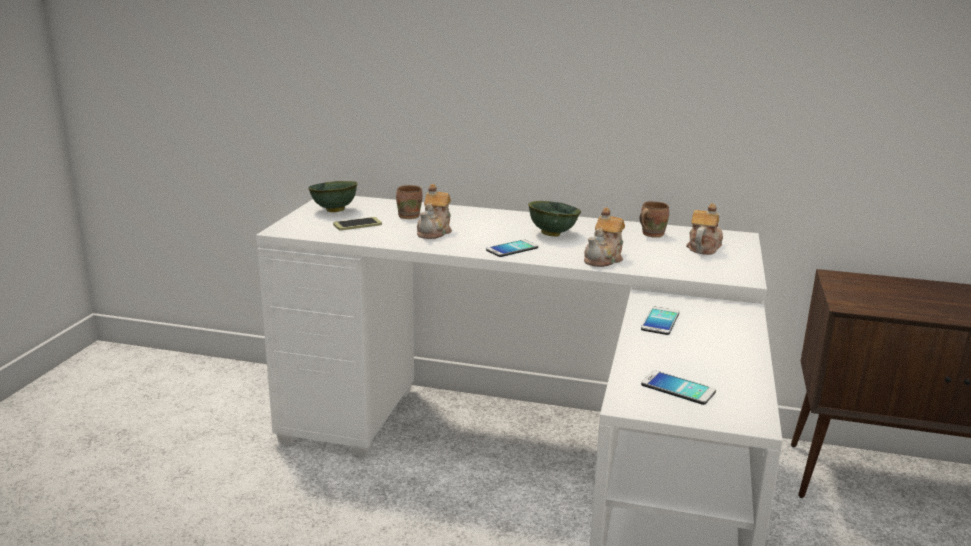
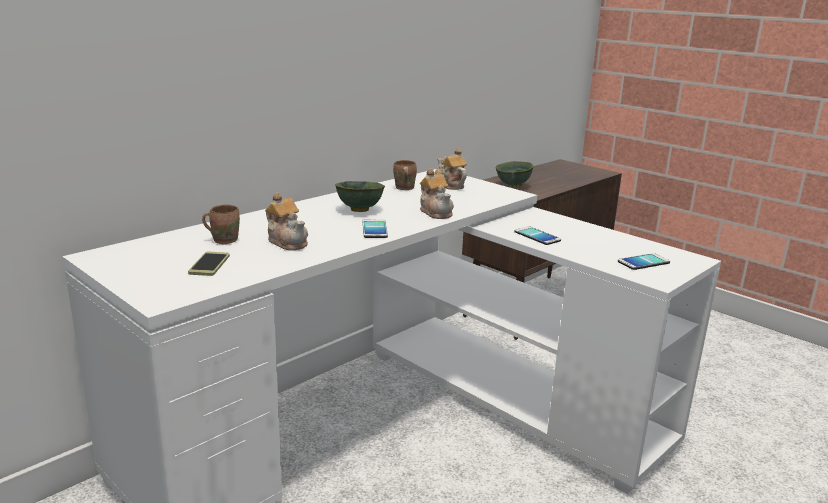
camera: 60 degrees left, 0 degrees up
green bowl [308,181,357,212] -> green bowl moved to [495,161,534,188]

